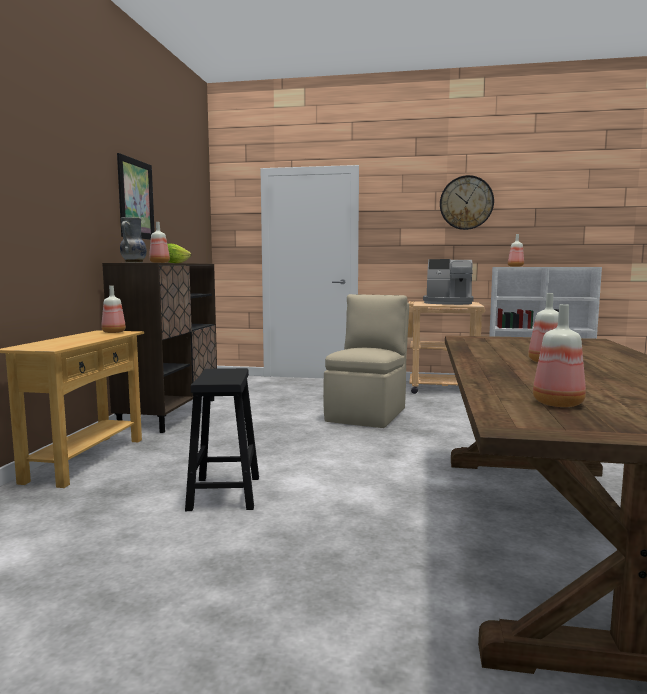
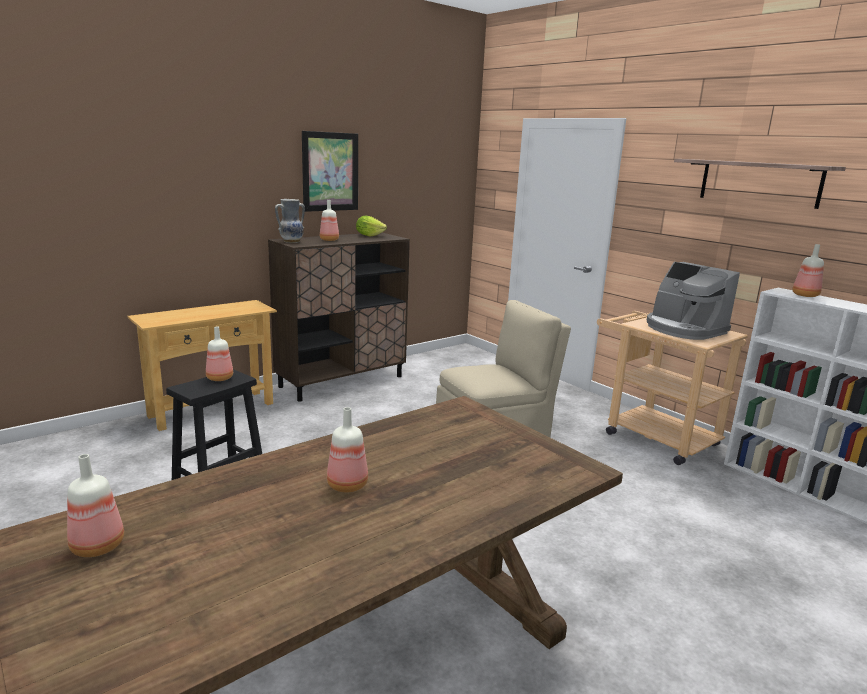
camera: 40 degrees right, 10 degrees up
bottle [101,286,126,333] -> bottle moved to [206,327,233,381]
wall clock [440,175,494,230] -> shelf [674,159,846,209]

